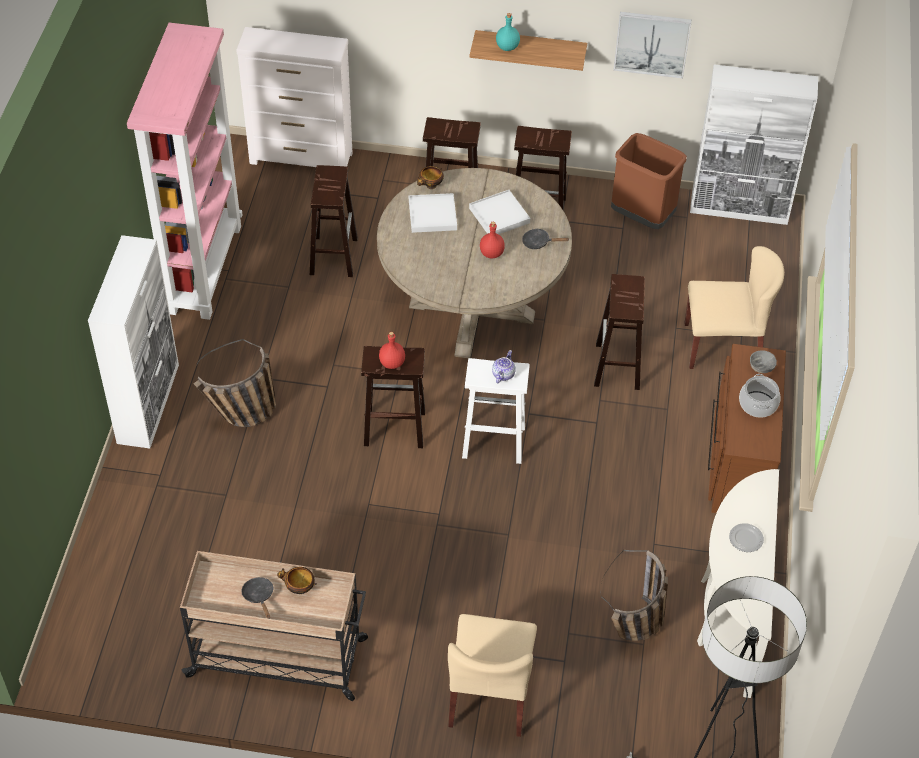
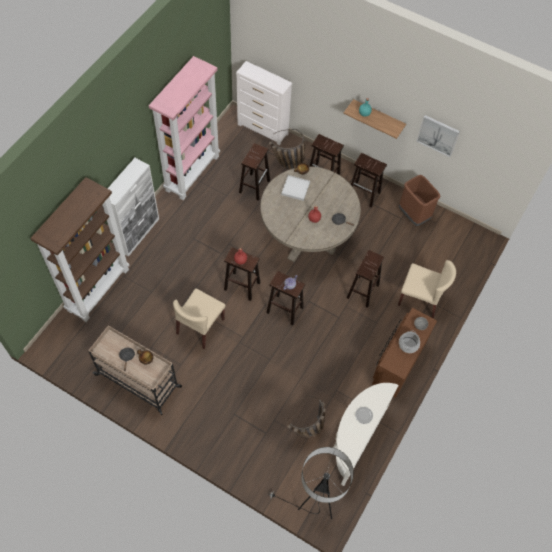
camera: 20 degrees right, 10 degrees up
basket [193,339,276,427] -> basket moved to [269,129,306,169]
beige chair [448,614,537,737] -> beige chair moved to [173,288,226,349]
white stool [462,358,530,464] -> brown stool [266,271,305,326]
white tray [469,190,530,234] -> none
white cabinet [690,64,818,225] -> none
none -> brown bookcase [30,177,130,322]

